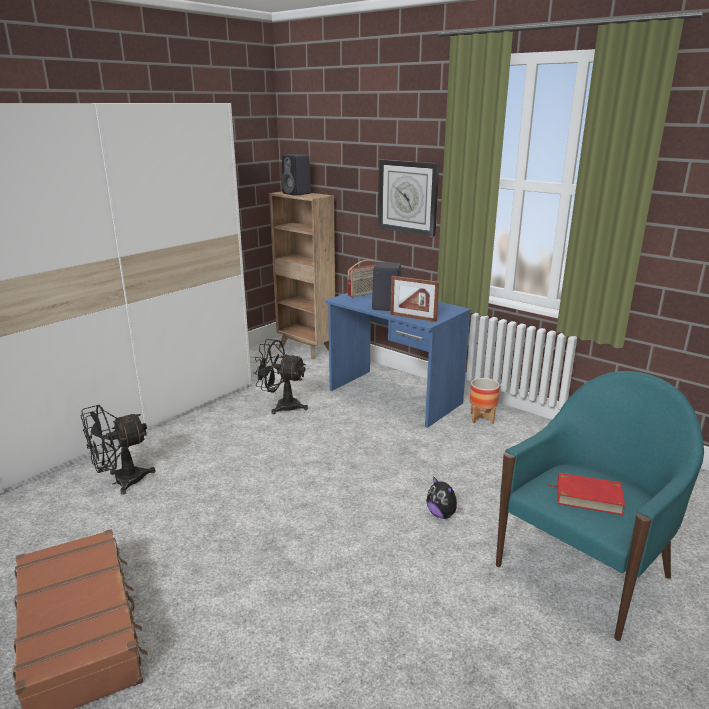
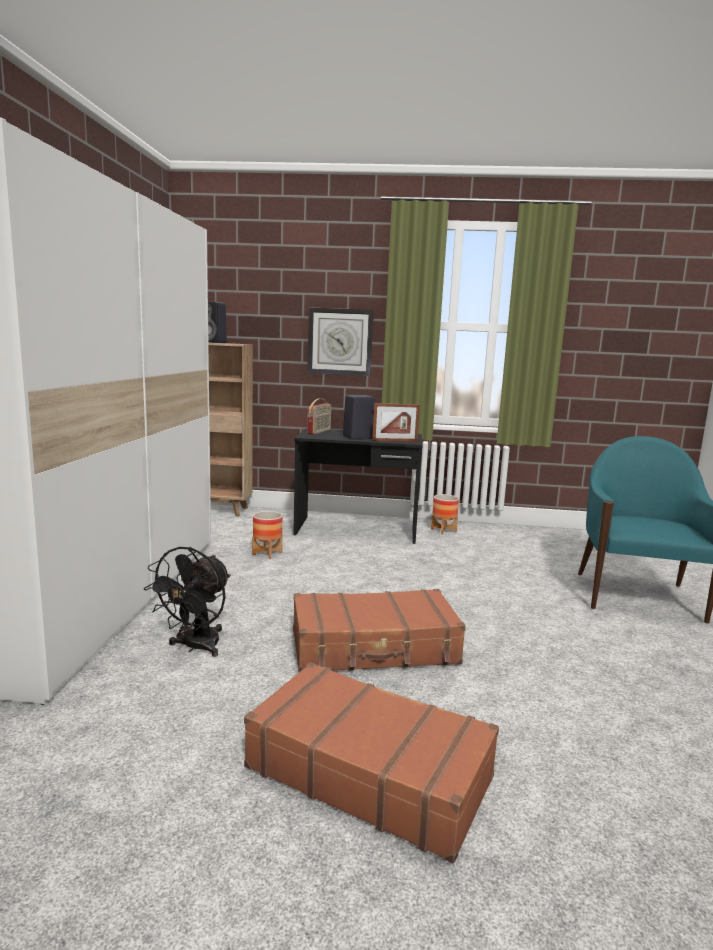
camera: 35 degrees left, 10 degrees down
black fan [253,339,308,414] -> planter [252,511,283,559]
blue desk [325,293,471,428] -> black desk [293,428,422,544]
plush toy [426,476,462,519] -> none
red book [546,473,625,515] -> none
none -> brown suitcase [293,589,466,672]

